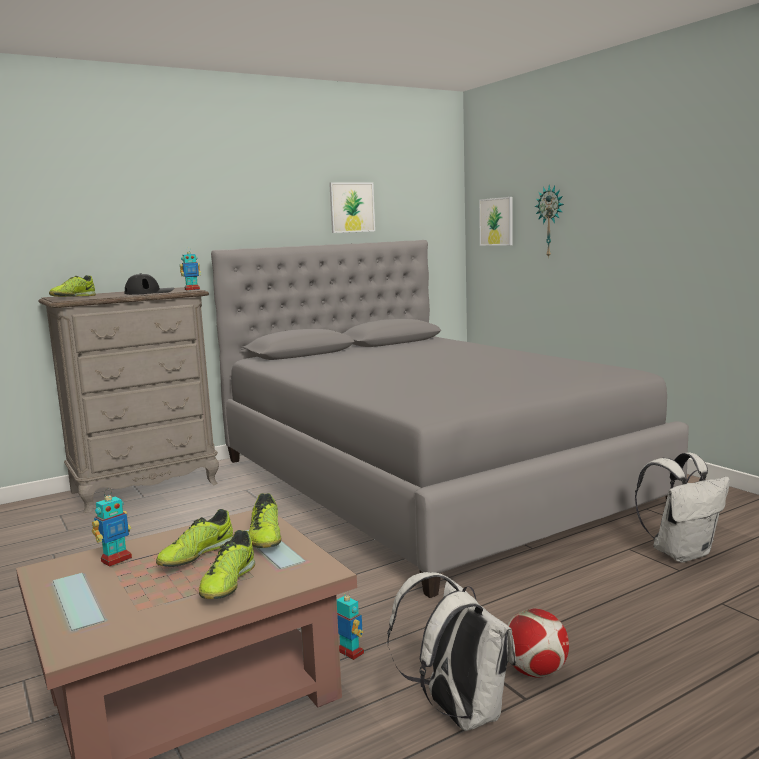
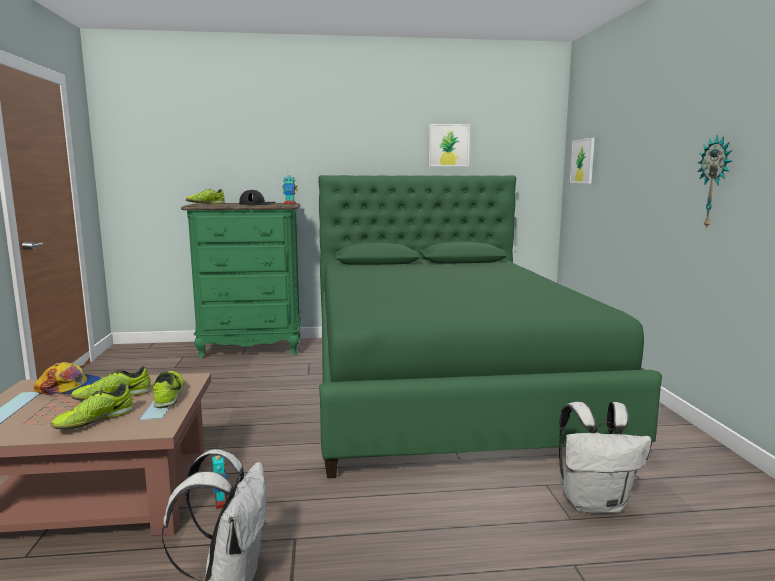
camera: 25 degrees right, 0 degrees up
beige dresser [38,287,219,513] -> green dresser [181,203,301,358]
toy robot [92,489,132,567] -> cap [34,362,102,395]
grey bed [211,240,689,598] -> green bed [318,175,662,478]
shoe [249,493,281,548] -> shoe turned 150 degrees clockwise [153,371,184,408]
football [507,608,569,678] -> none
wall clock [535,185,564,259] -> wall clock moved to [697,135,732,229]

